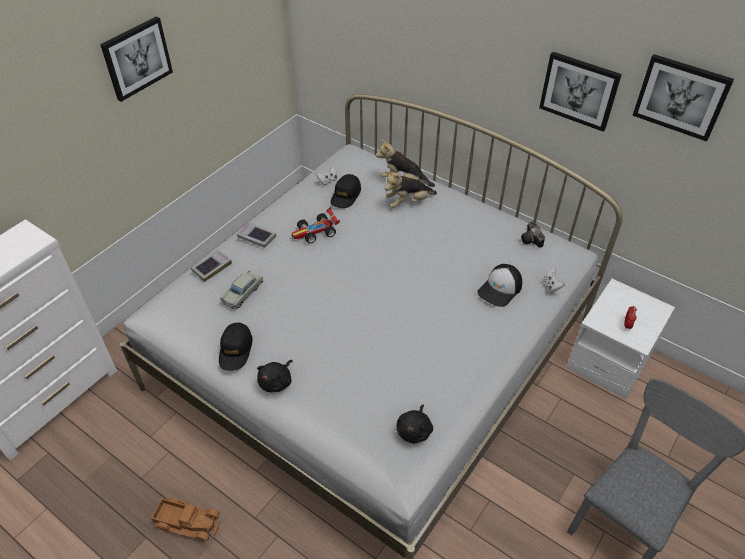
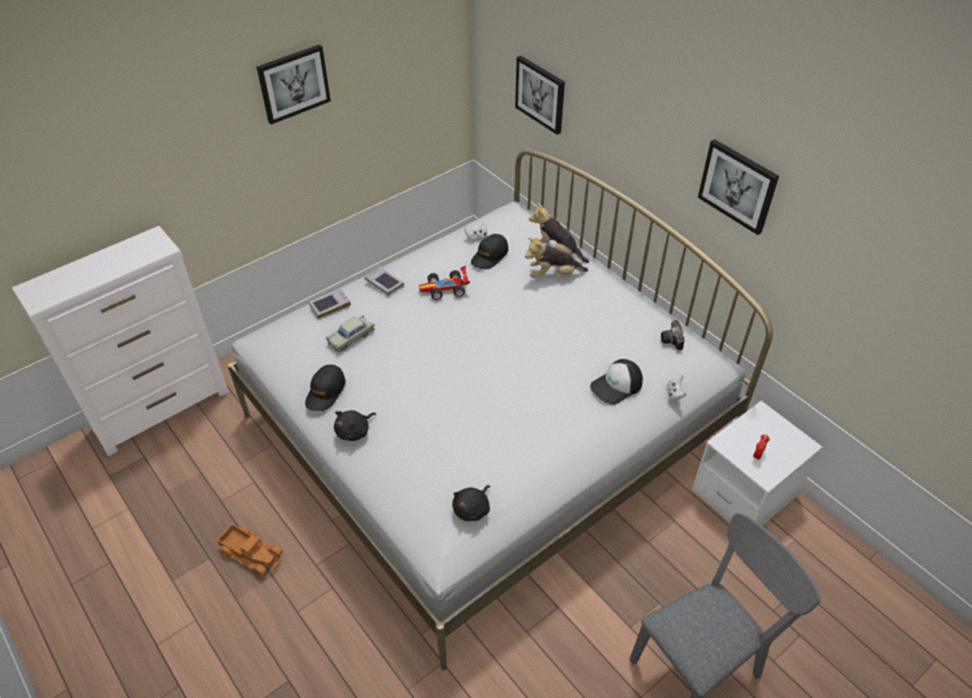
camera: 15 degrees right, 0 degrees up
picture [632,54,734,142] -> picture moved to [515,55,565,135]

